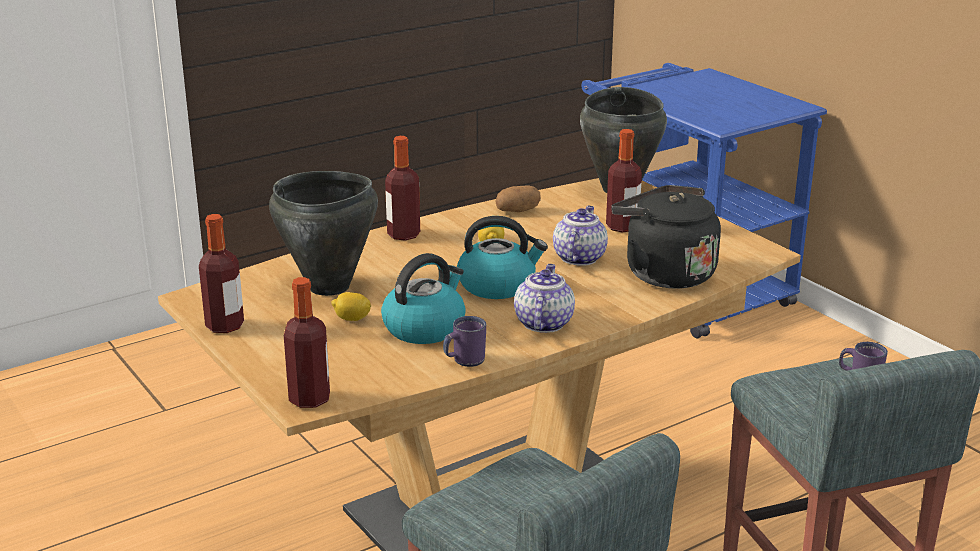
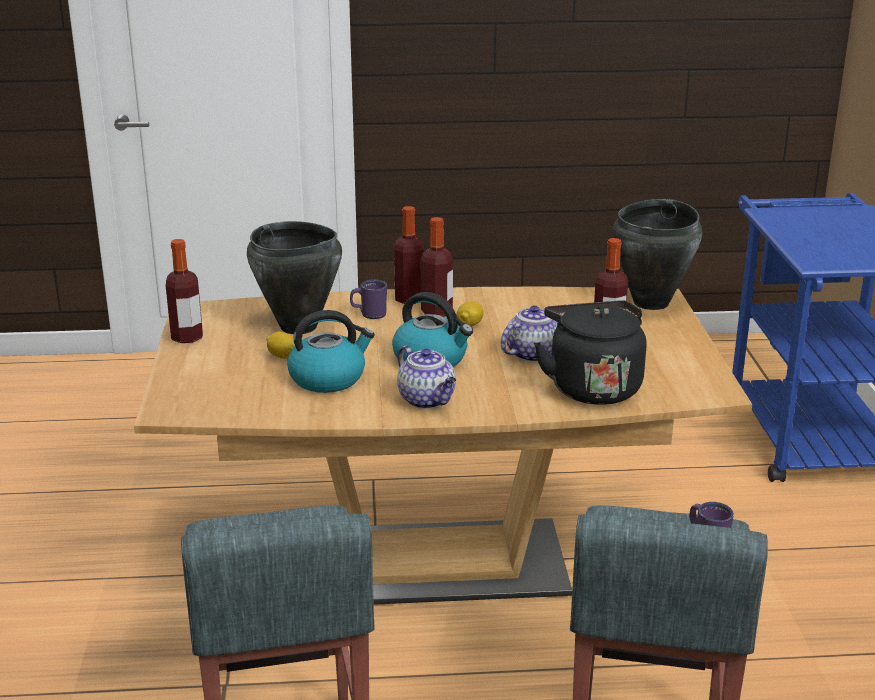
camera: 30 degrees right, 0 degrees up
bottle [284,277,330,408] -> bottle moved to [421,217,453,317]
purple mug [443,316,486,367] -> purple mug moved to [350,280,387,319]
potato [495,186,541,212] -> none
teapot [514,264,575,333] -> teapot turned 105 degrees clockwise [397,345,456,409]

